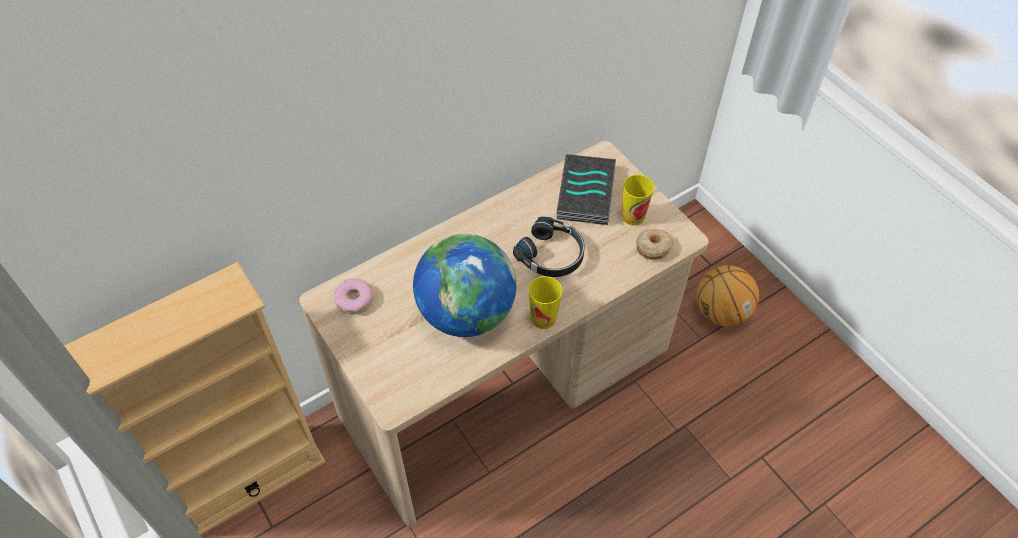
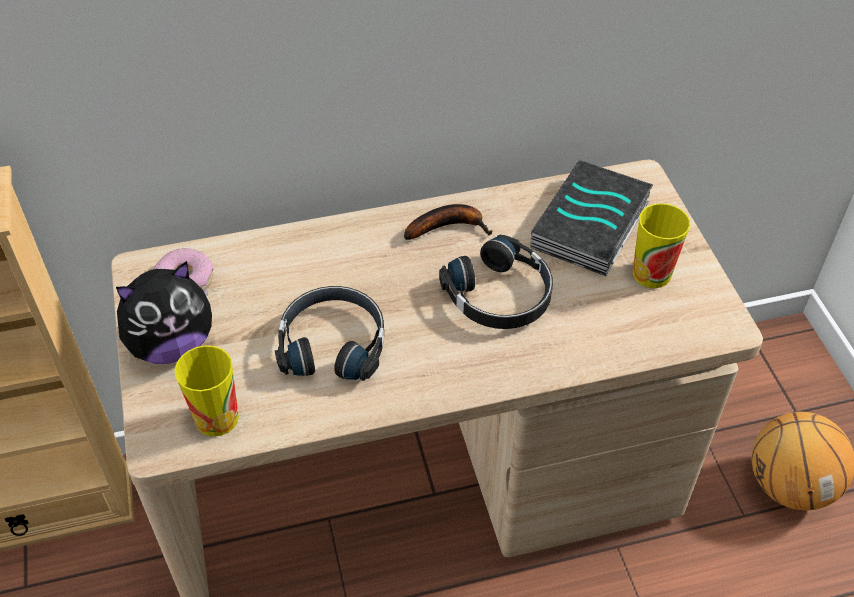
camera: 20 degrees right, 5 degrees down
globe [413,234,516,337] -> black headphones [275,286,384,381]
cup [529,276,562,329] -> cup moved to [175,345,239,437]
donut [636,229,673,260] -> none
none -> plush toy [116,261,212,364]
none -> banana [404,204,493,240]

